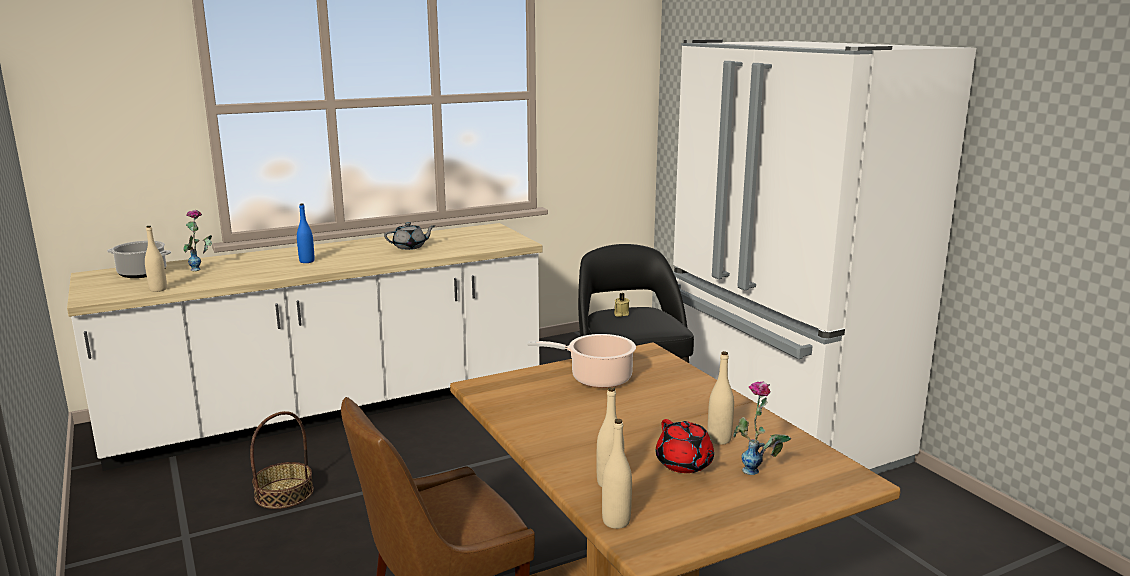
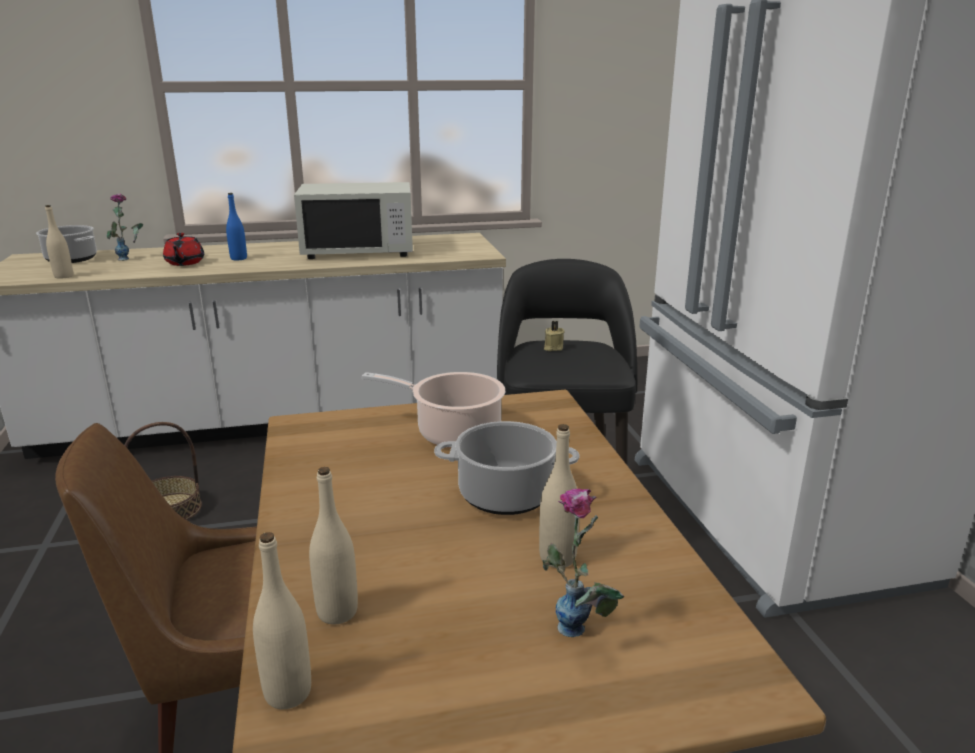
camera: 15 degrees right, 5 degrees up
grey teapot [384,222,435,250] -> white microwave [294,182,413,259]
red teapot [656,419,714,473] -> red teapot moved to [163,233,204,266]
none -> cooking pot [434,421,580,515]

